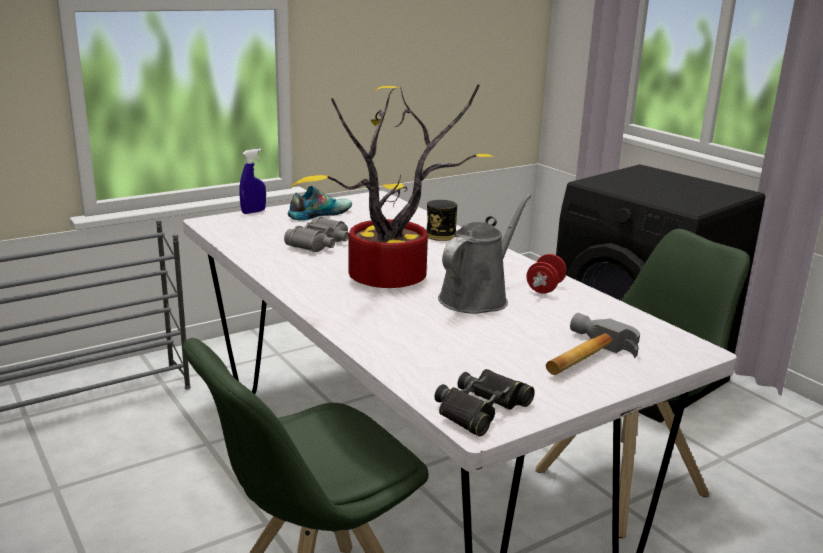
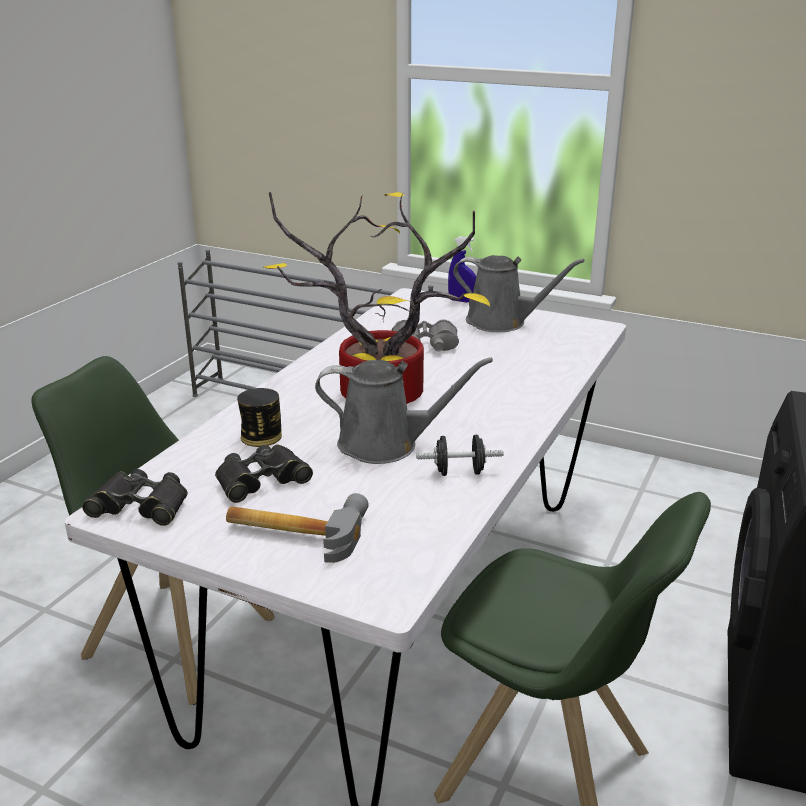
camera: 60 degrees right, 5 degrees up
shoe [288,186,352,221] -> grey watering can [453,255,585,332]
can [426,200,457,241] -> can moved to [237,388,282,447]
red dumbbell [527,254,567,294] -> black dumbbell [417,435,504,476]
none -> black binoculars [215,445,313,503]

